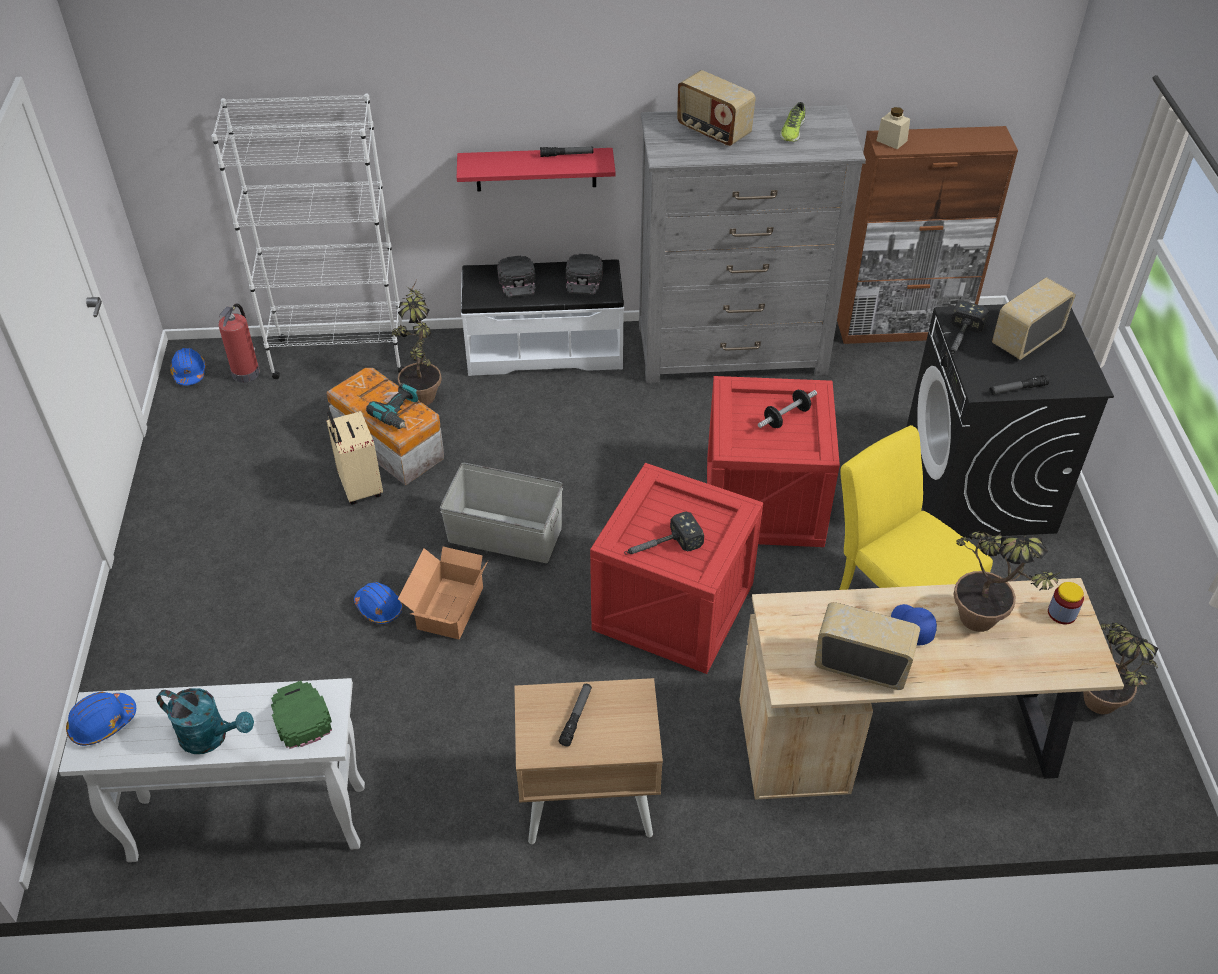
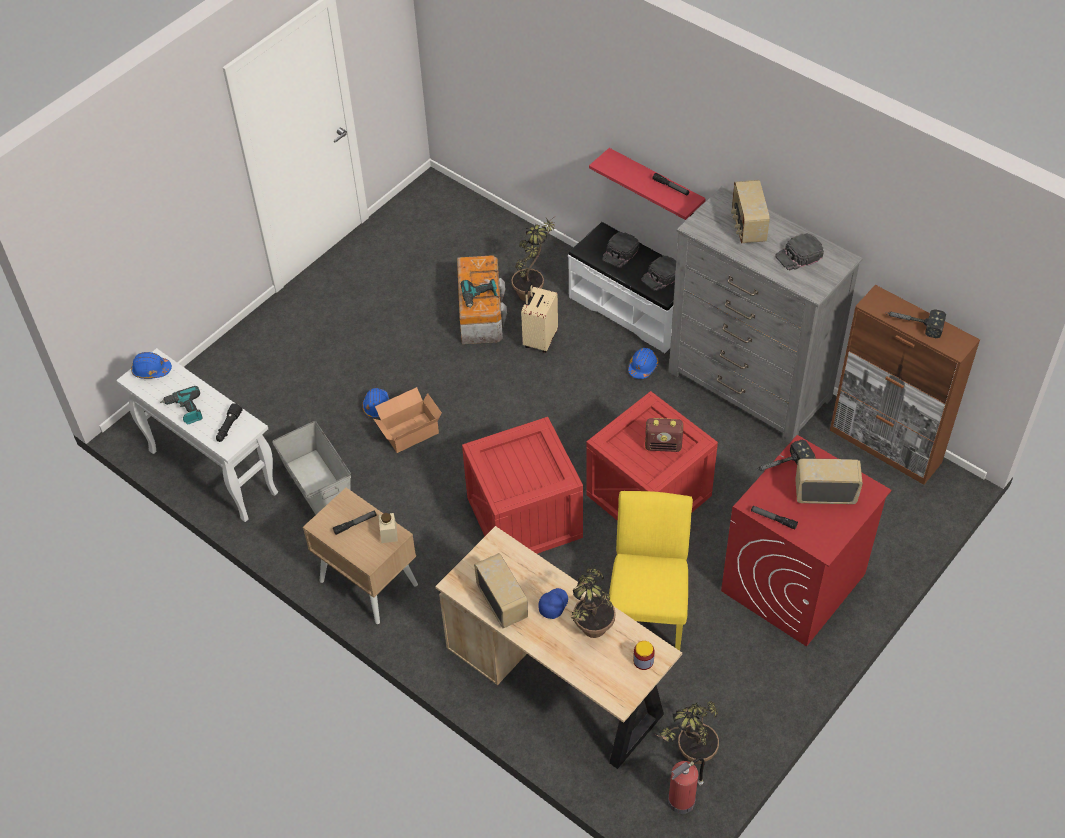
camera: 45 degrees right, 5 degrees up
turquoise watering can [156,688,254,754] -> power drill [160,386,203,425]
blue hard hat [170,348,206,386] -> blue hard hat moved to [628,348,658,379]
white bookcase [211,93,407,379] -> none
fire extinguisher [218,304,260,383] -> fire extinguisher moved to [668,758,705,814]
green cap [271,680,332,749] -> black flashlight [216,403,243,442]
beige suitcase [326,411,383,505] -> beige suitcase moved to [521,282,558,353]
grey storage box [440,463,563,563] -> grey storage box moved to [272,421,351,515]
hammer [624,512,704,555] -> hammer moved to [885,309,946,338]
dumbbell [758,390,817,428] -> radio [645,418,683,452]
shoe [780,102,805,142] -> black cap [775,233,824,270]
beige jar [876,107,910,149] -> beige jar moved to [379,513,398,543]
black washing machine [907,304,1114,538] -> red washing machine [721,435,892,647]

